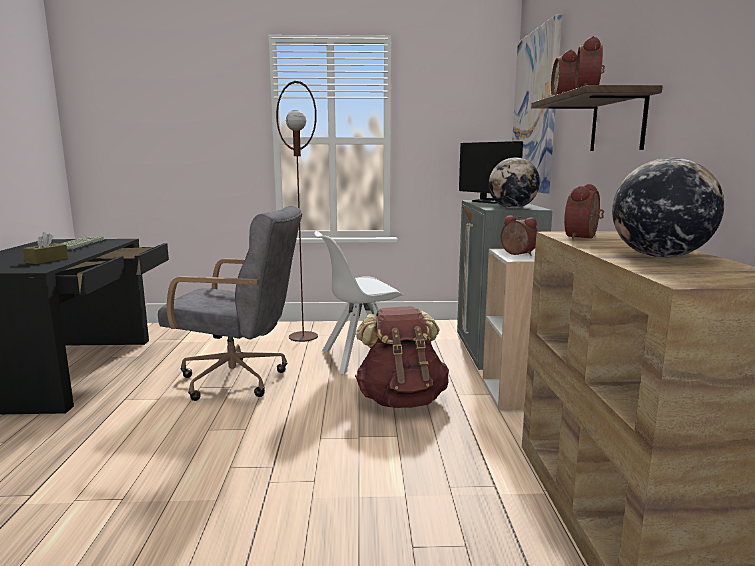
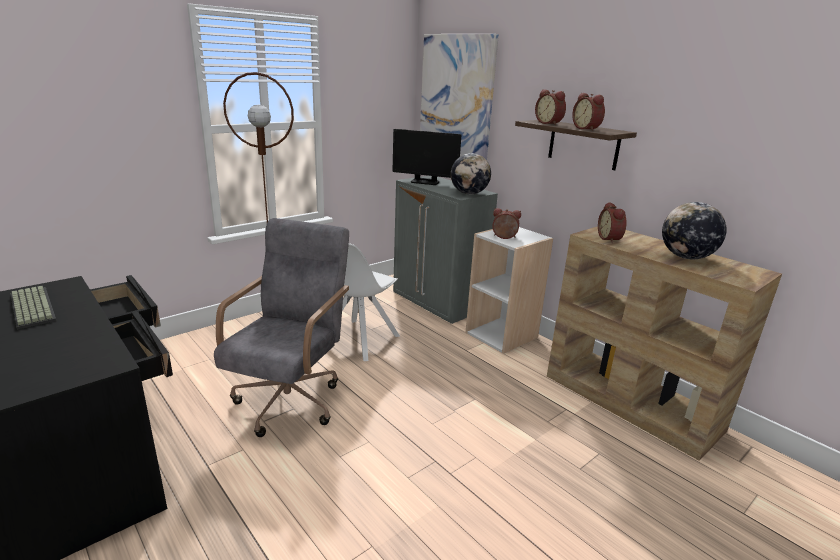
camera: 40 degrees left, 10 degrees up
brown tissue box [23,232,68,264] -> none
grey office chair [158,206,302,401] -> grey office chair turned 45 degrees counterclockwise [214,218,349,437]
brown backpack [355,306,449,408] -> none

